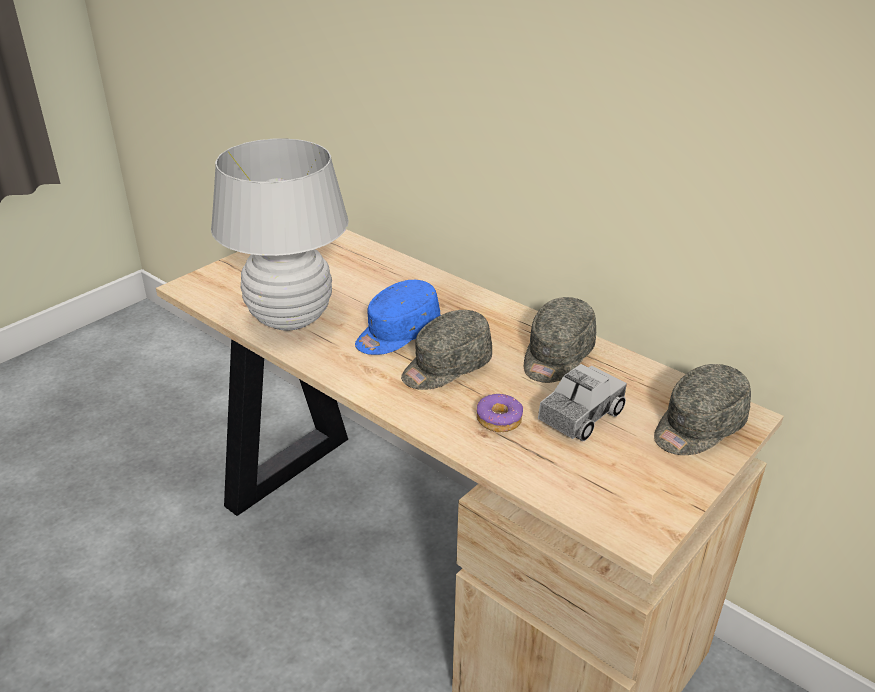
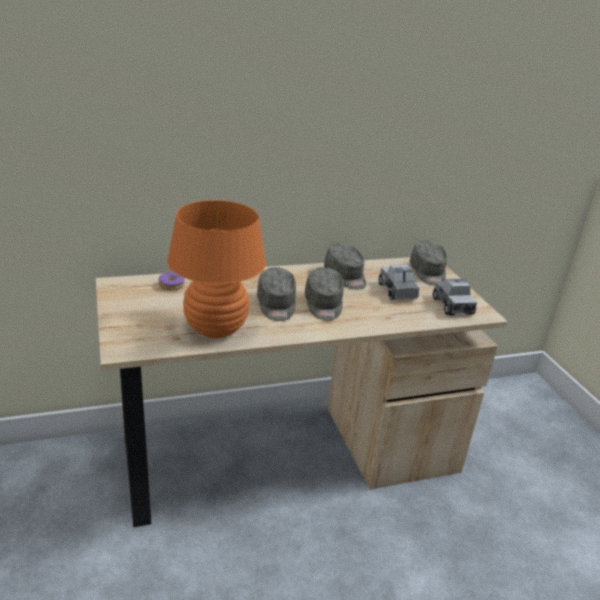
camera: 60 degrees left, 5 degrees down
white table lamp [211,139,349,331] -> orange table lamp [167,200,266,338]
blue cap [355,280,440,355] -> grey cap [257,267,296,321]
donut [477,394,523,432] -> donut moved to [158,272,185,290]
none -> toy truck [433,279,477,315]

